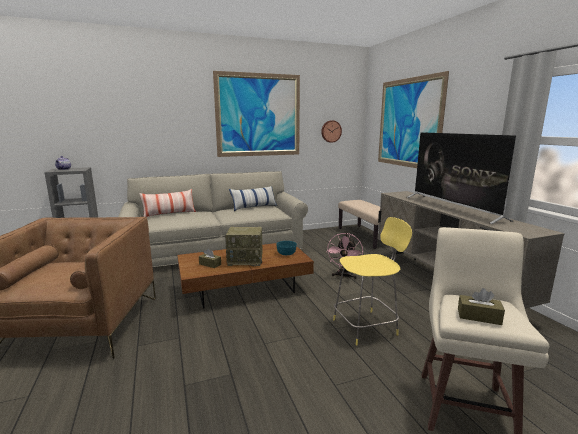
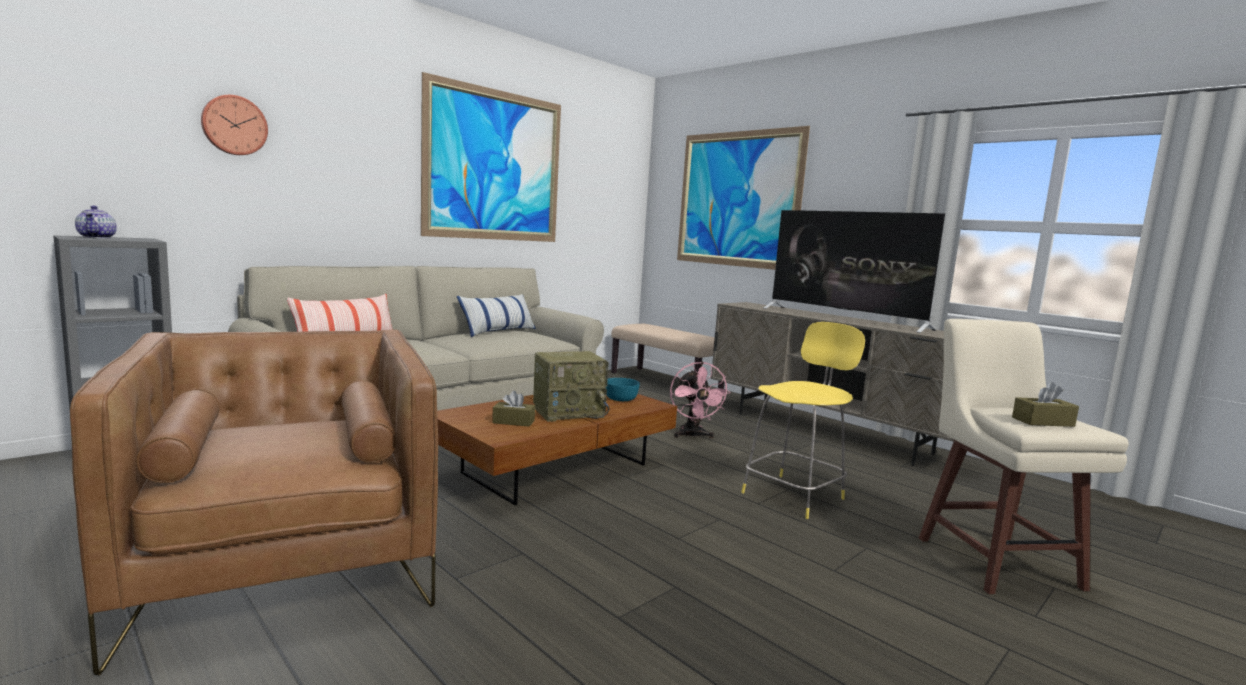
camera: 25 degrees left, 5 degrees down
wall clock [321,120,342,143] -> wall clock moved to [201,95,268,155]

